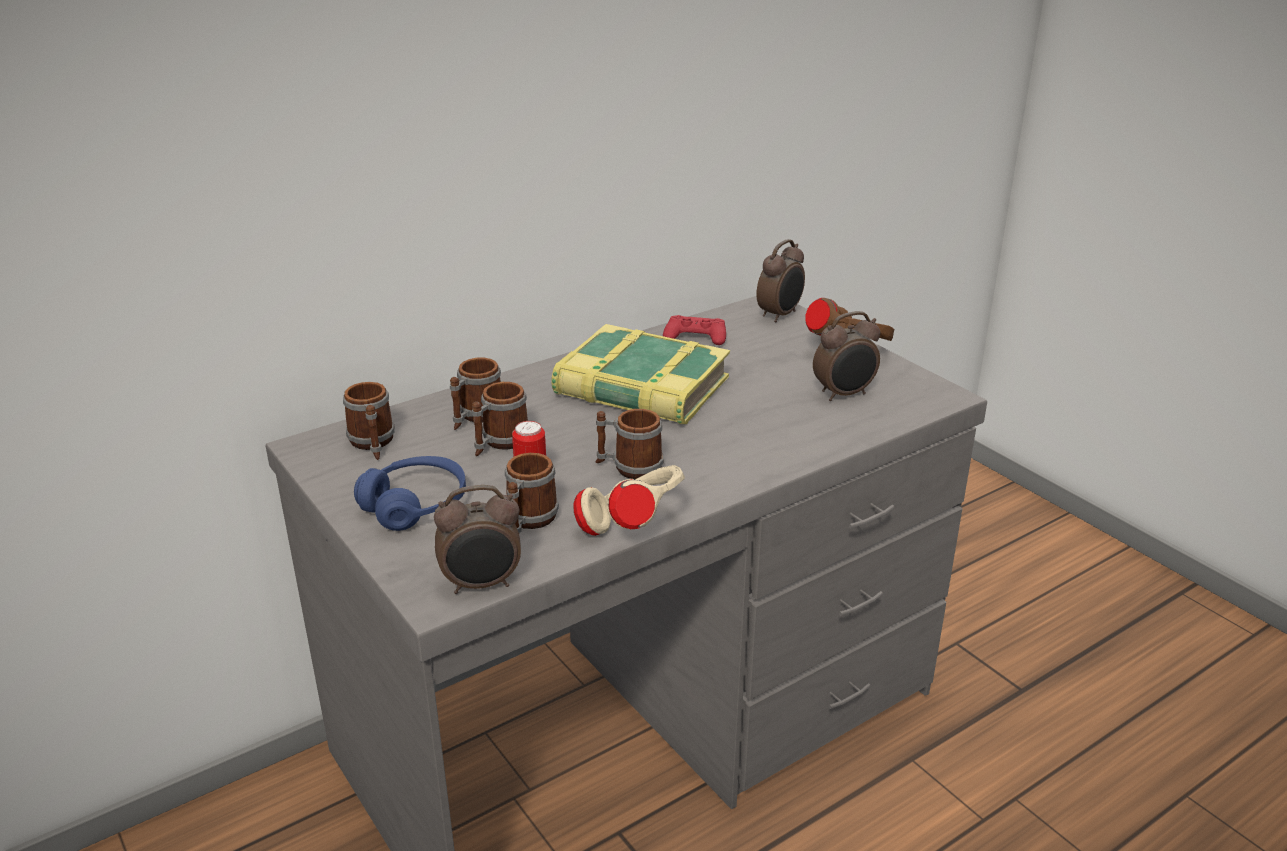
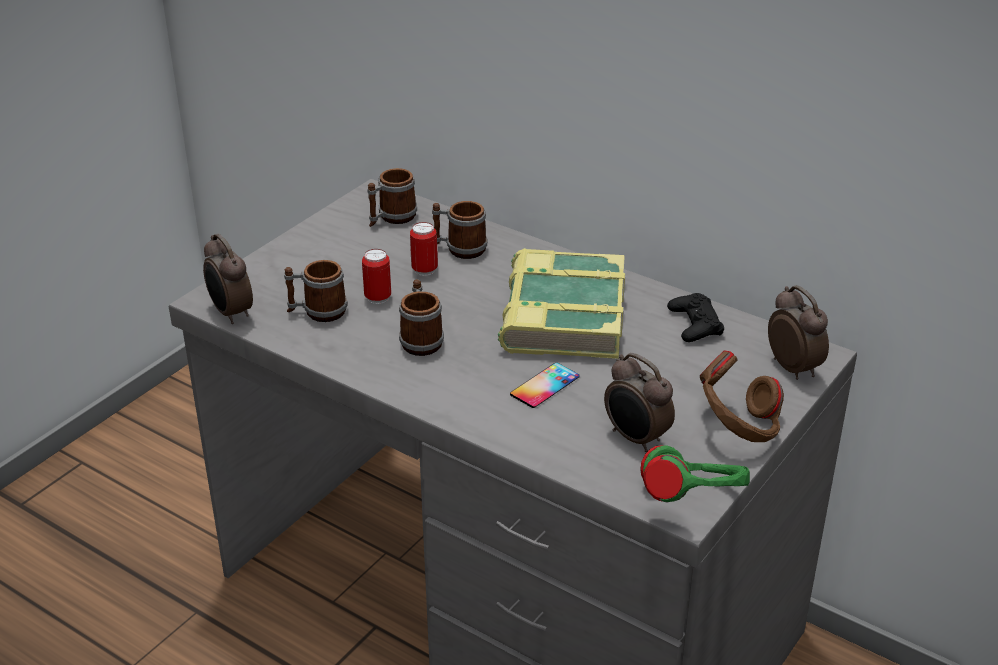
camera: 70 degrees right, 5 degrees up
blue headphones [354,456,466,531] -> none
mug [471,382,528,456] -> can [410,222,438,276]
beige headphones [573,465,685,536] -> none
red game controller [663,315,726,345] -> black game controller [667,293,724,342]
alarm clock [756,239,805,323] -> alarm clock turned 135 degrees counterclockwise [768,285,829,380]
none -> phone [510,362,579,408]
none -> green headphones [640,445,750,502]

